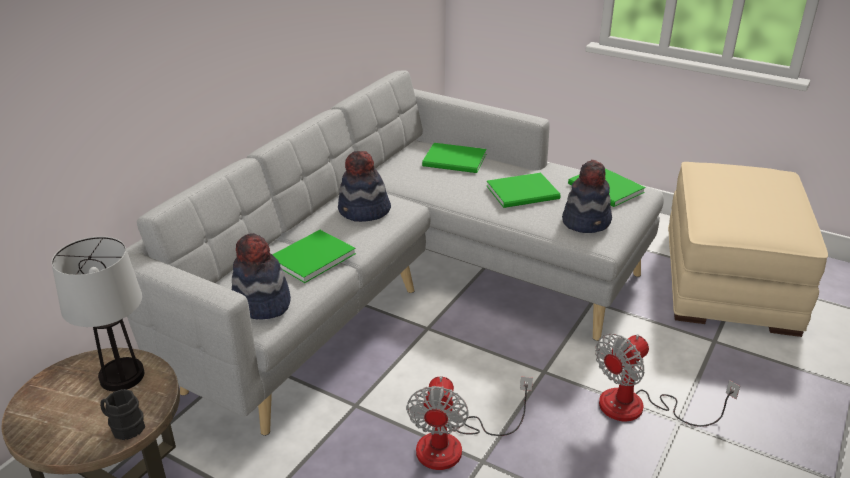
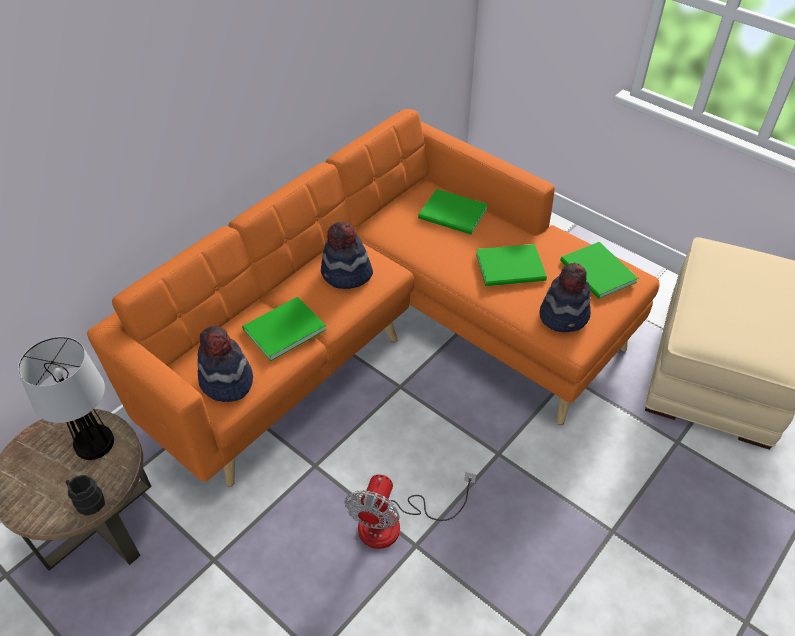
camera: 10 degrees right, 15 degrees up
grey sofa [126,70,664,436] -> orange sofa [87,109,659,487]
fan [595,334,740,427] -> none

